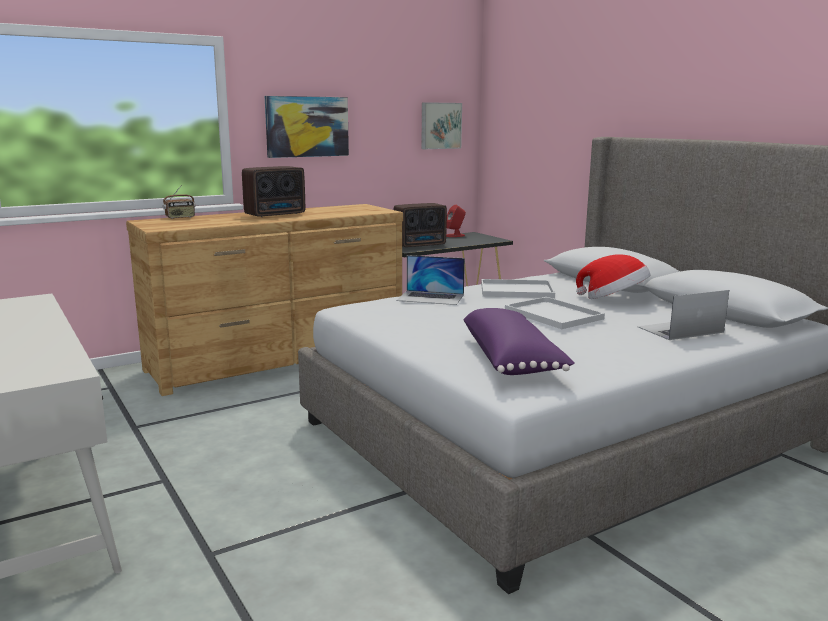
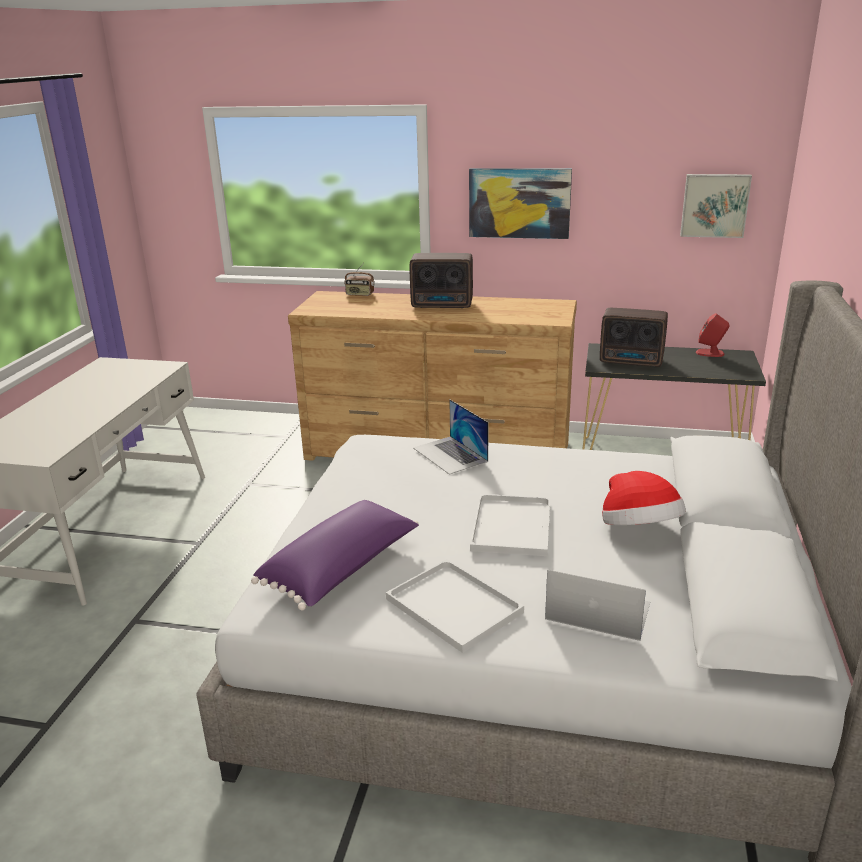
camera: 45 degrees right, 10 degrees up
white tray [481,279,555,298] -> white tray moved to [386,559,524,653]

